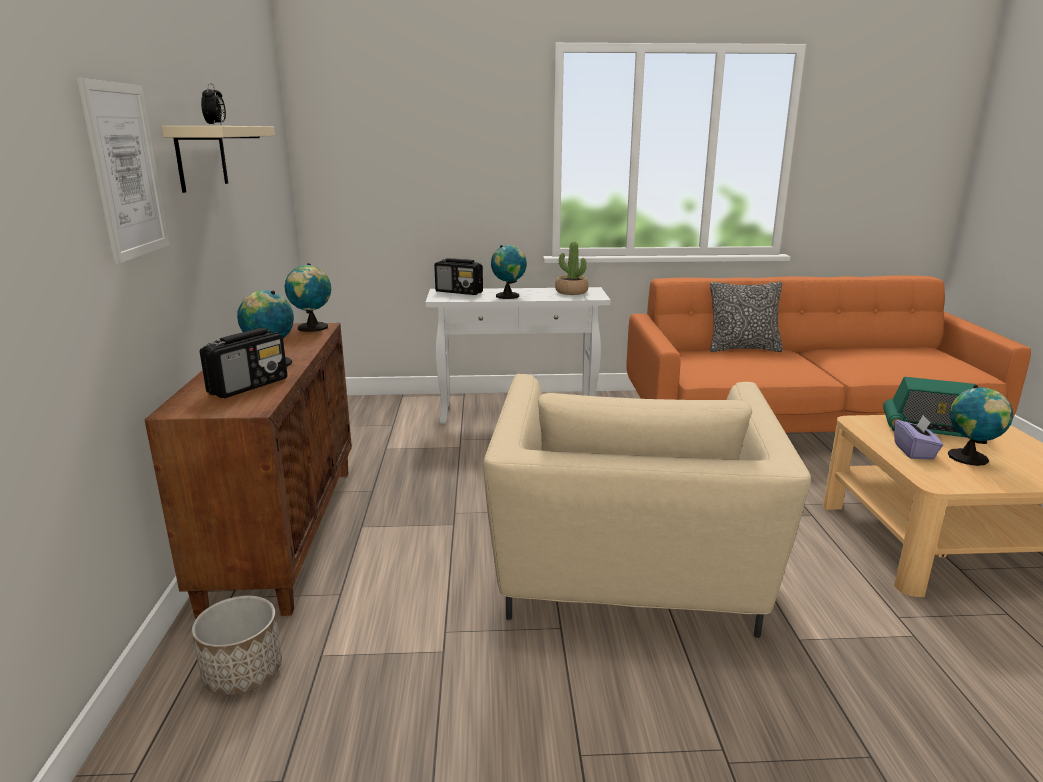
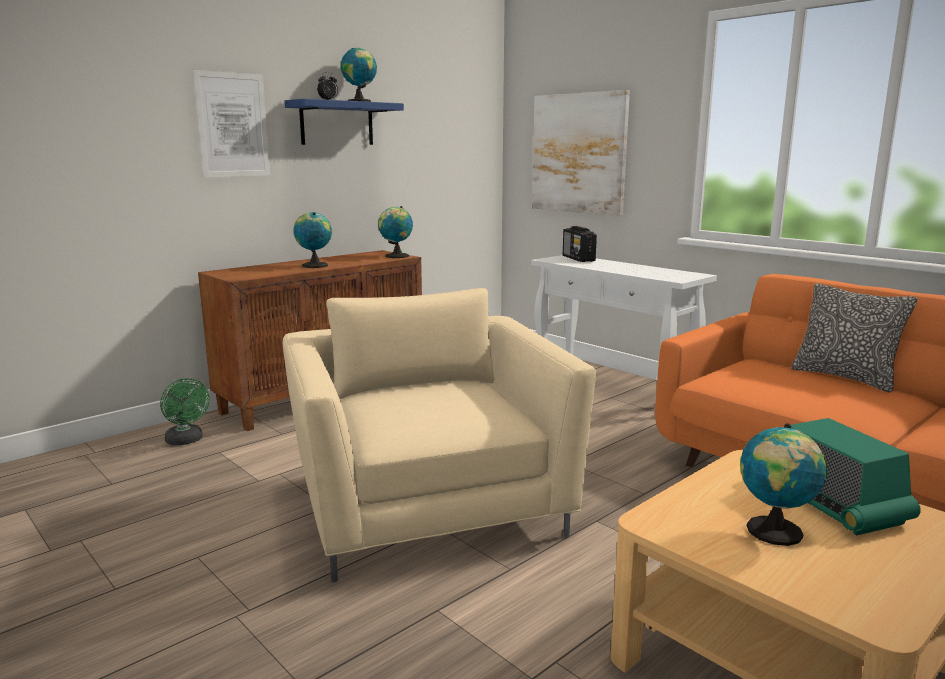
camera: 50 degrees right, 5 degrees down
beige shelf [161,126,275,193] -> blue shelf [285,99,404,145]
planter [192,596,282,695] -> green fan [160,378,209,446]
radio [200,328,287,398] -> none
beige armchair [483,374,811,638] -> beige armchair turned 105 degrees clockwise [282,288,596,583]
globe [491,245,527,299] -> globe moved to [341,48,377,102]
potted plant [555,242,589,295] -> none
purple tissue box [894,415,943,460] -> none
none -> picture [532,90,630,216]

